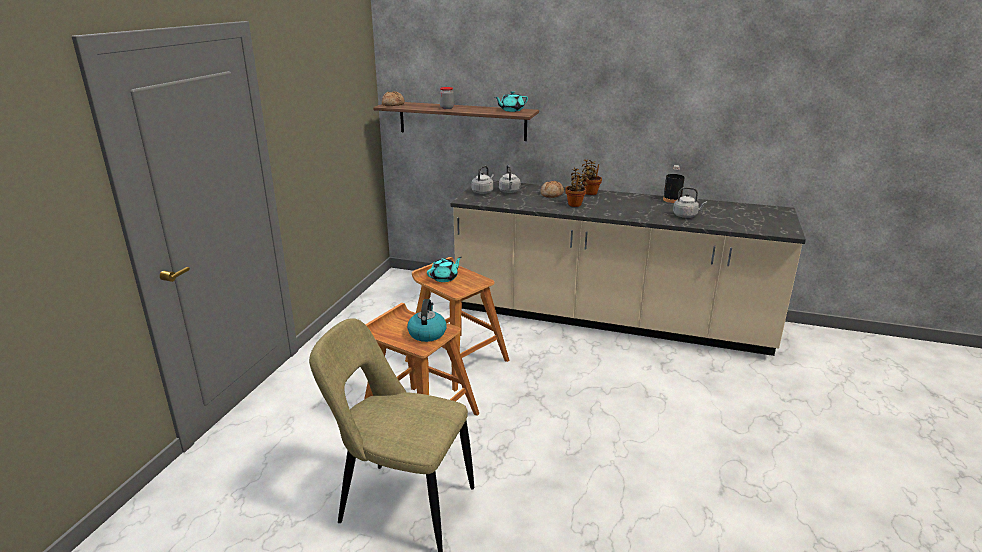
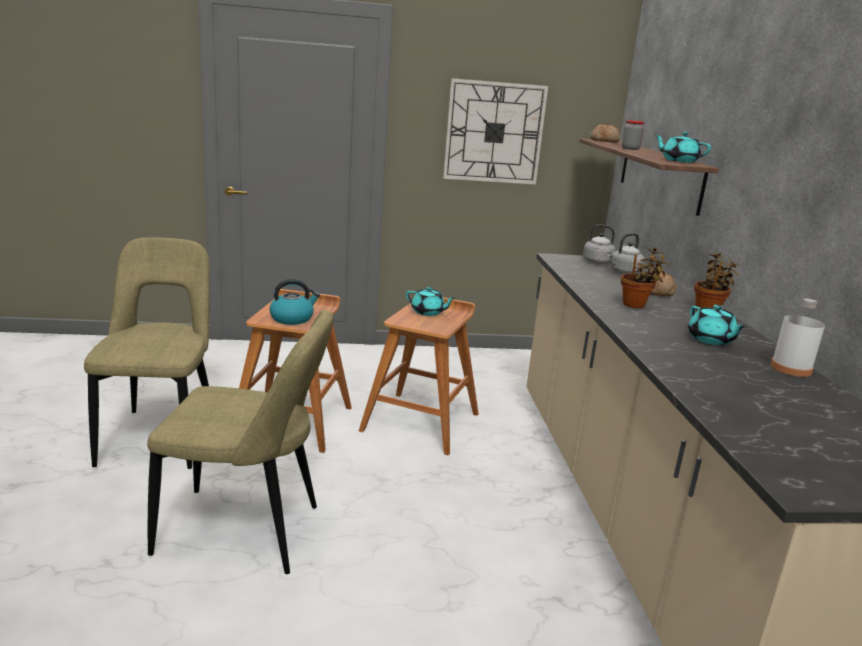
camera: 65 degrees right, 5 degrees down
black bottle [663,165,685,203] -> white bottle [771,298,825,377]
grey kettle [673,187,707,218] -> none
none -> beige chair [147,310,333,574]
none -> wall clock [443,78,548,185]
none -> turquoise teapot [688,305,746,345]

